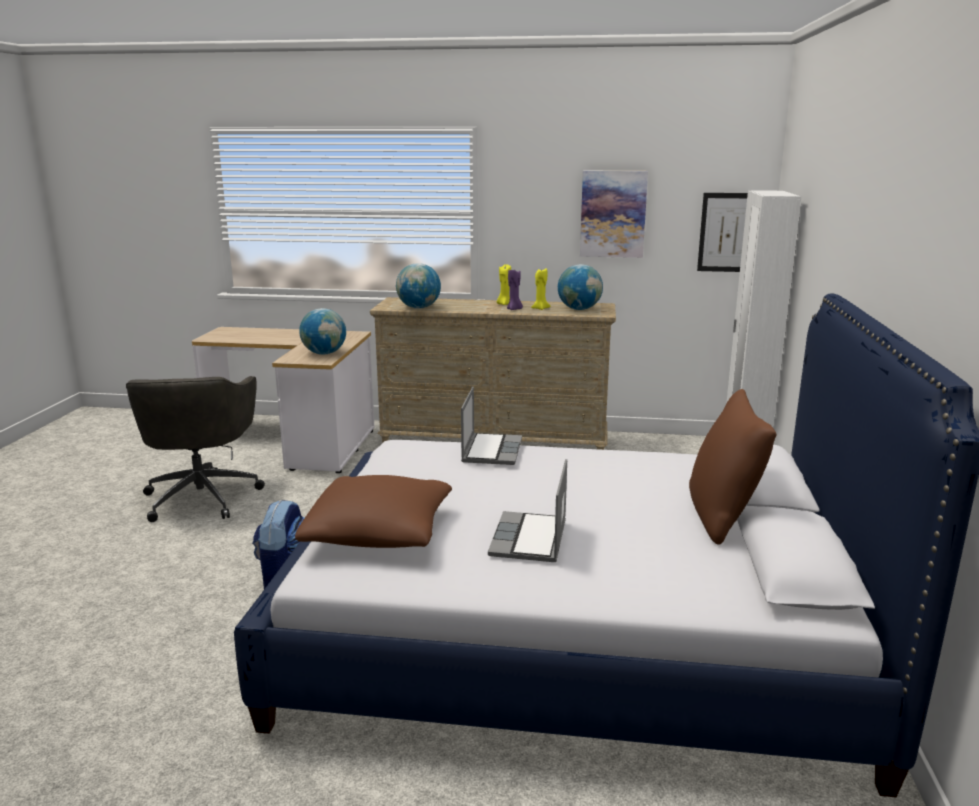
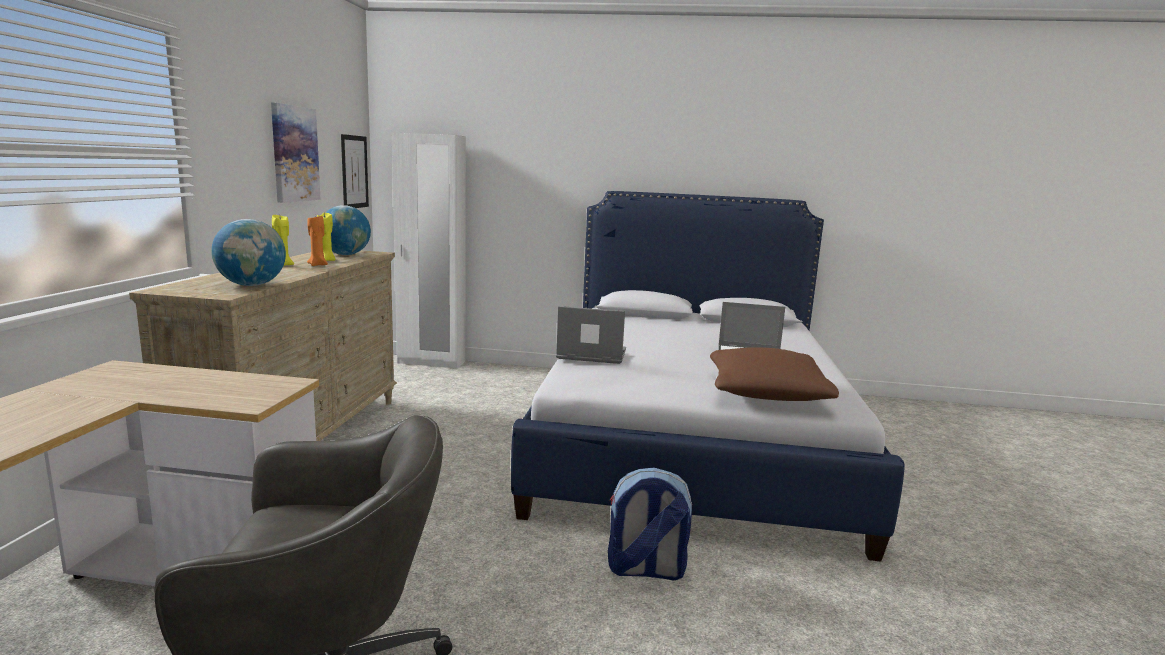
camera: 90 degrees left, 5 degrees down
globe [299,308,346,354] -> none
purple candle [507,268,523,310] -> orange candle [307,216,328,266]
brown pillow [689,389,776,545] -> none

